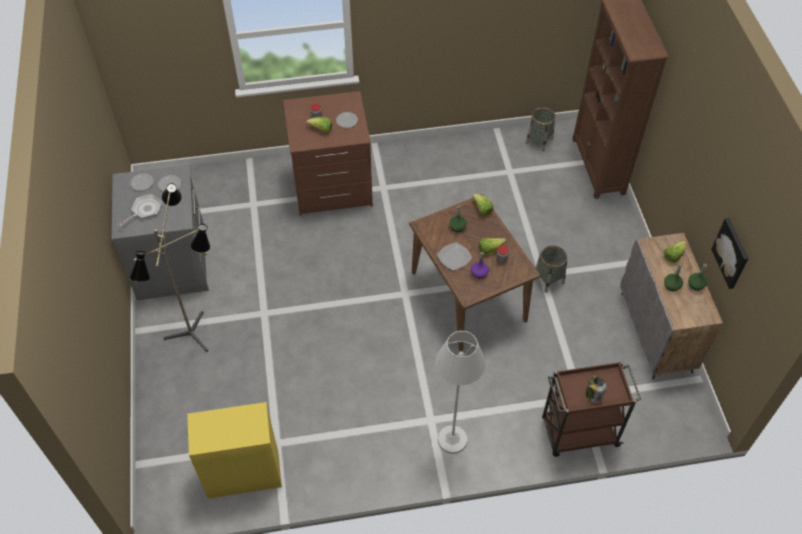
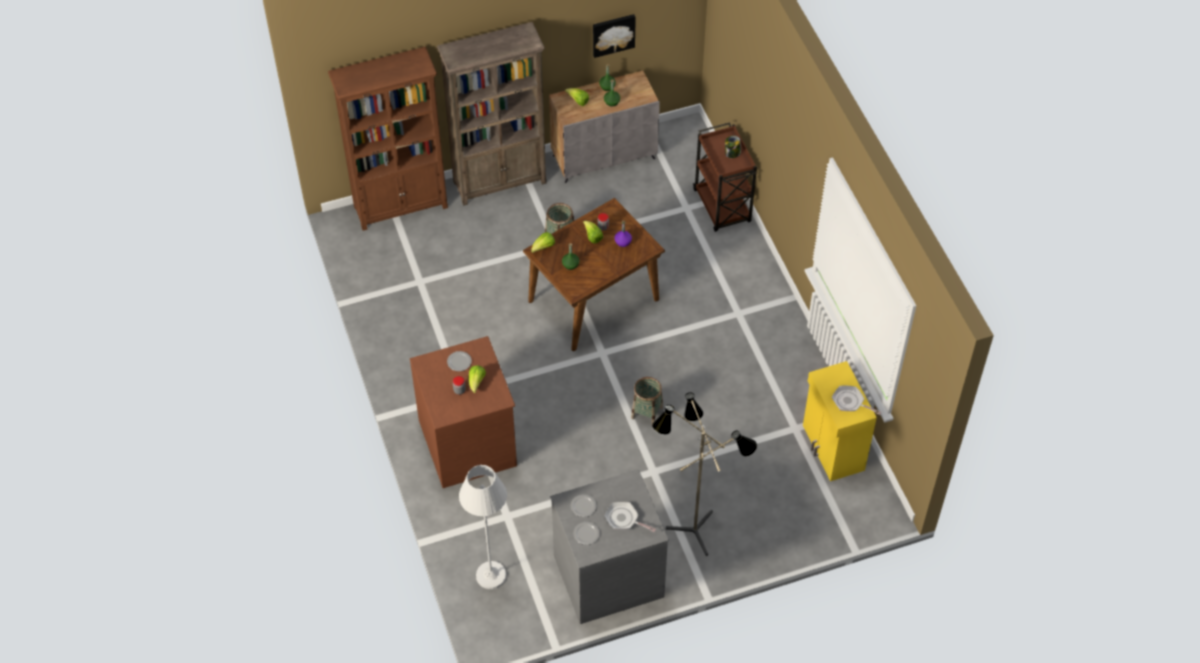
camera: 100 degrees left, 0 degrees up
white floor lamp [435,331,486,454] -> white floor lamp moved to [459,465,507,589]
plate [437,242,472,270] -> none
basket [526,107,555,152] -> basket moved to [631,377,663,424]
none -> brown bookcase [437,22,546,206]
none -> frying pan [832,386,881,415]

